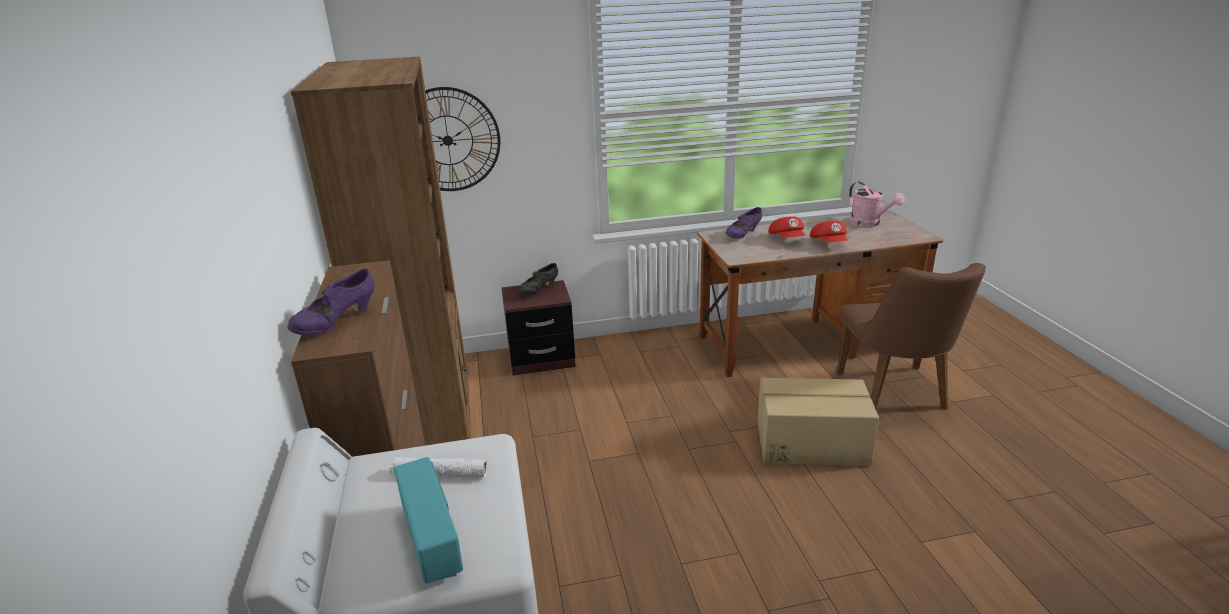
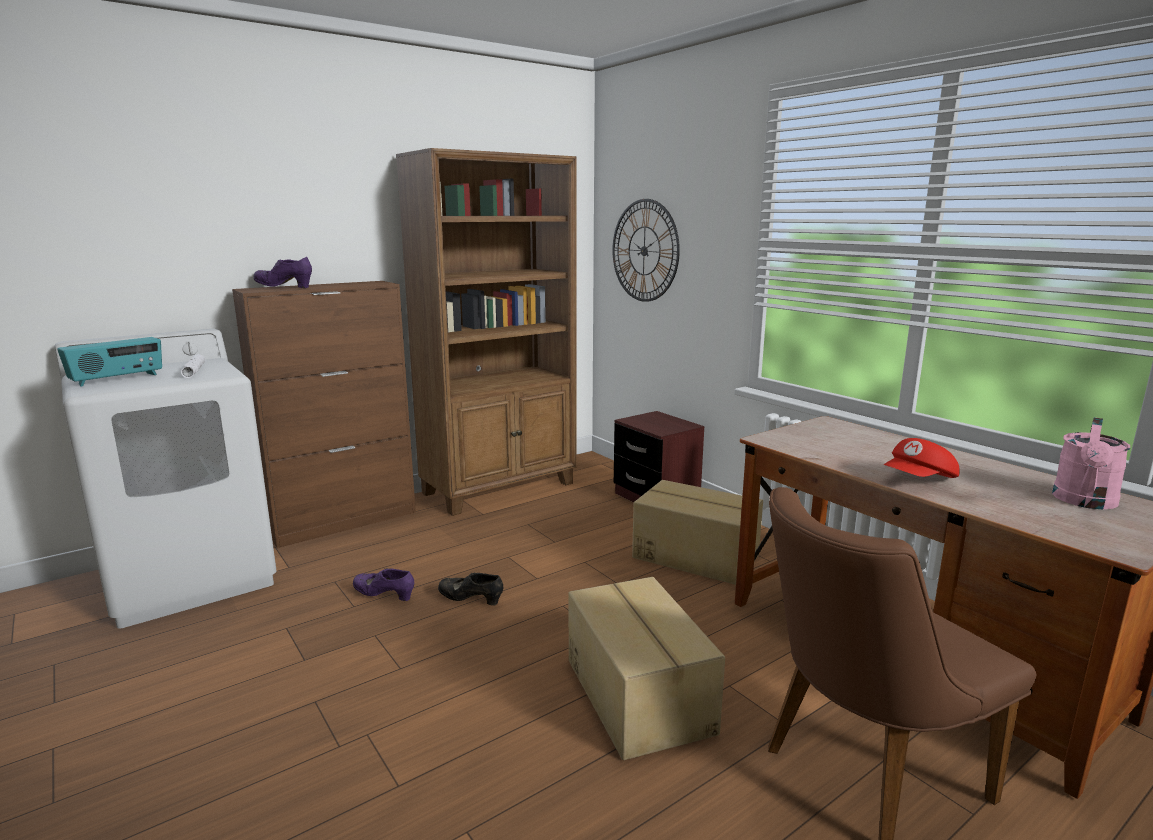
camera: 65 degrees right, 10 degrees down
black shoe [517,263,558,296] -> black shoe moved to [438,573,503,606]
purple shoe [725,207,762,239] -> purple shoe moved to [353,568,414,601]
red cap [768,216,806,238] -> none
none -> cardboard box [632,480,763,585]

